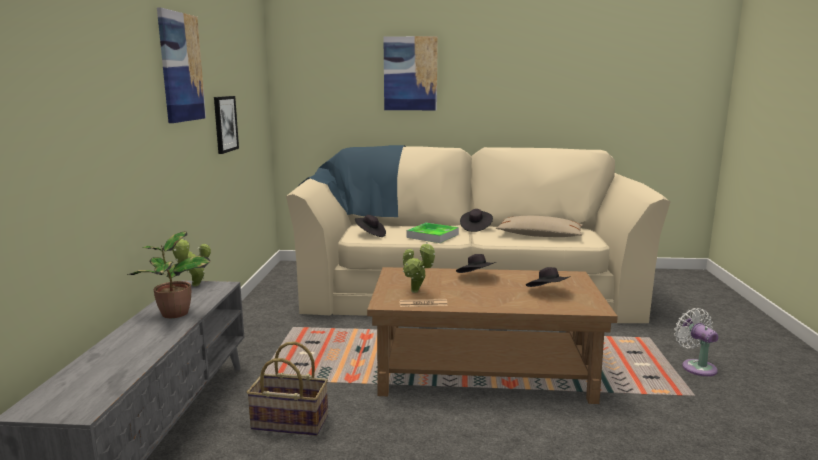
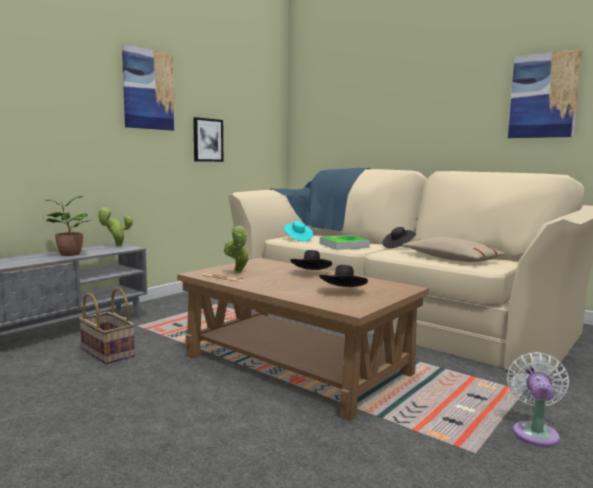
camera: 35 degrees right, 5 degrees down
black hat [355,215,386,237] -> turquoise hat [284,221,313,241]
picture [384,36,438,110] -> picture moved to [508,49,582,138]

